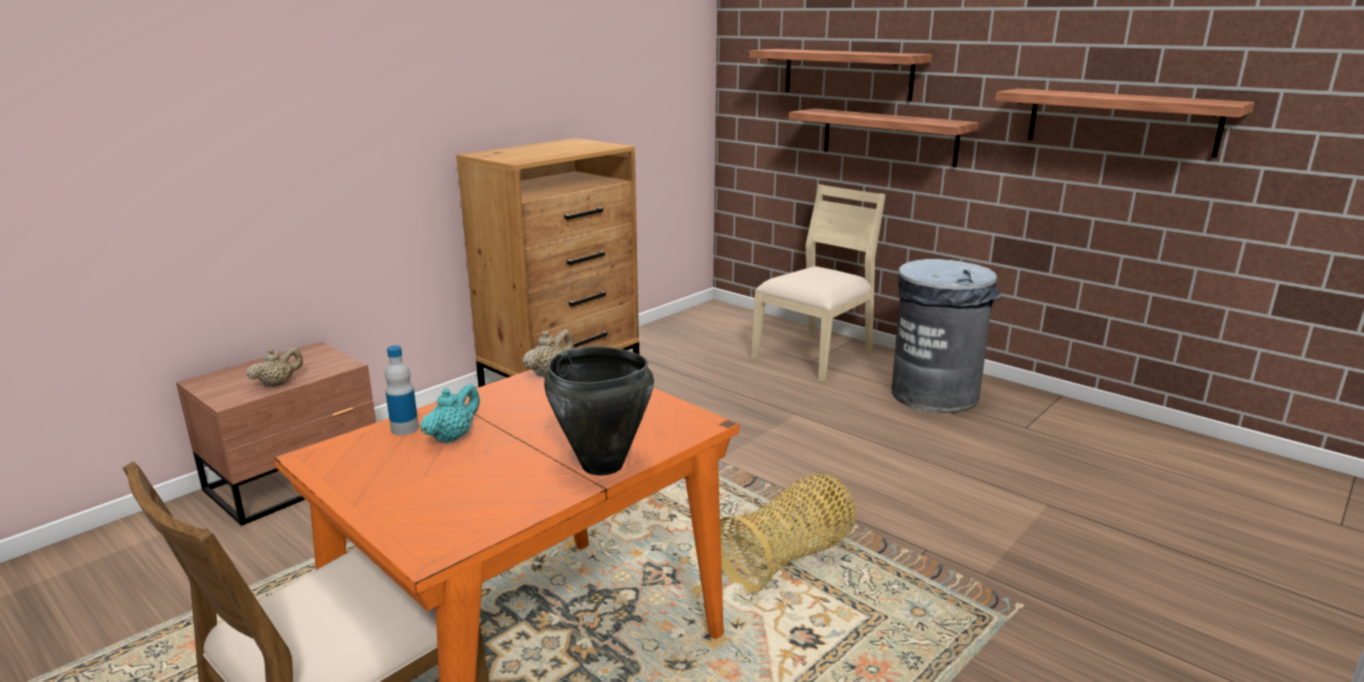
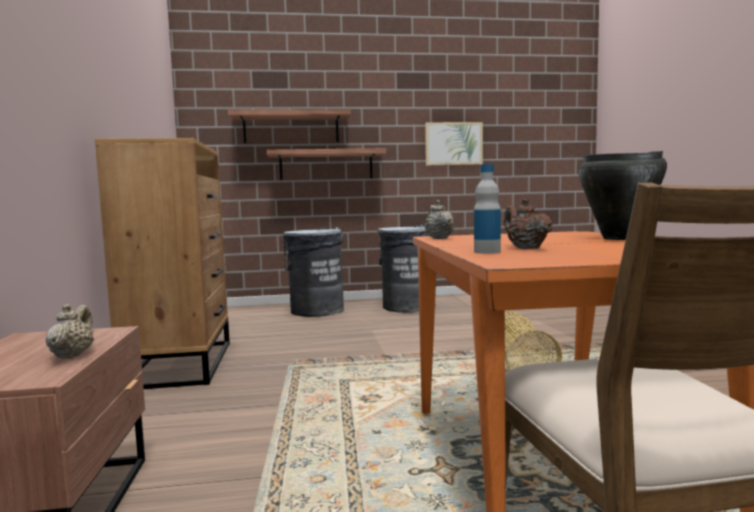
camera: 50 degrees left, 15 degrees down
turquoise teapot [421,384,480,444] -> brown teapot [504,199,553,249]
beige chair [751,184,886,382] -> grey trash can [283,227,344,317]
shelf [995,88,1255,158] -> picture [425,122,483,165]

